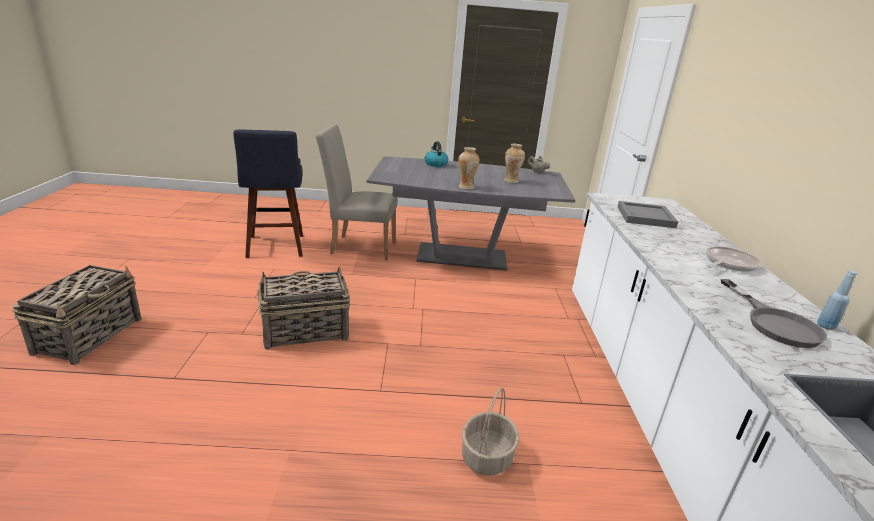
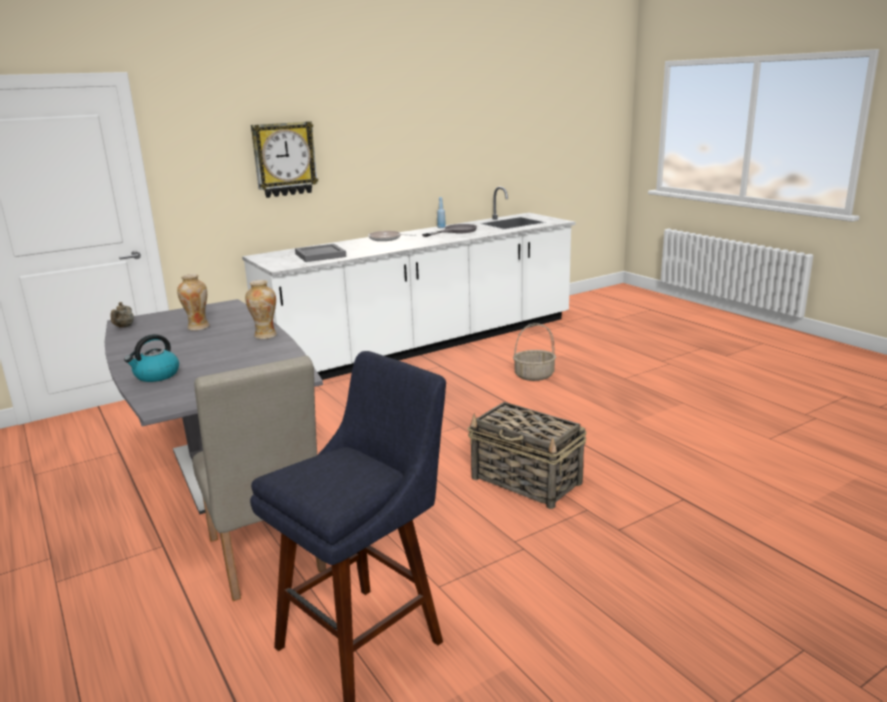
camera: 120 degrees left, 5 degrees down
basket [12,265,141,365] -> none
none -> wall clock [251,121,318,198]

